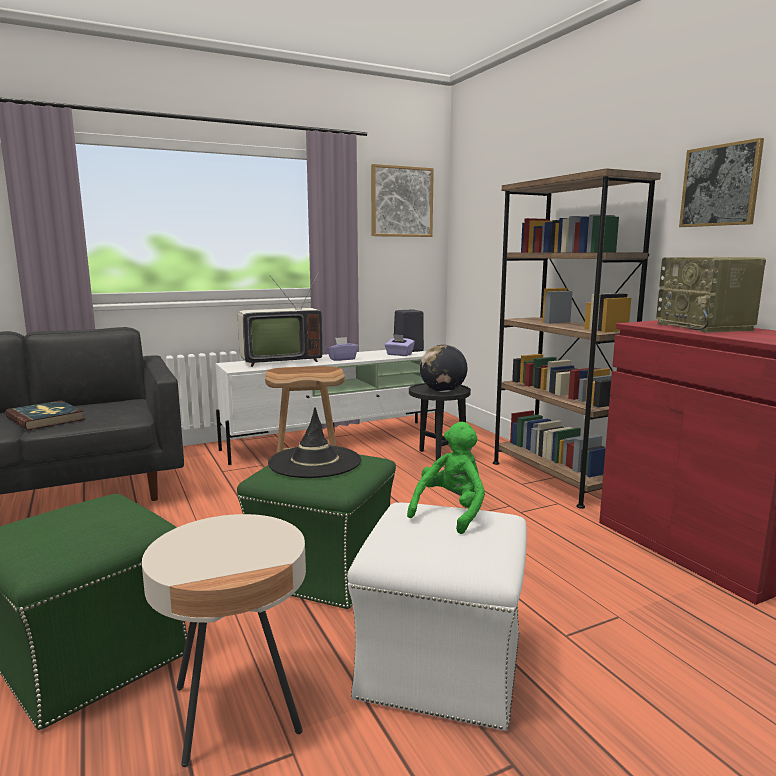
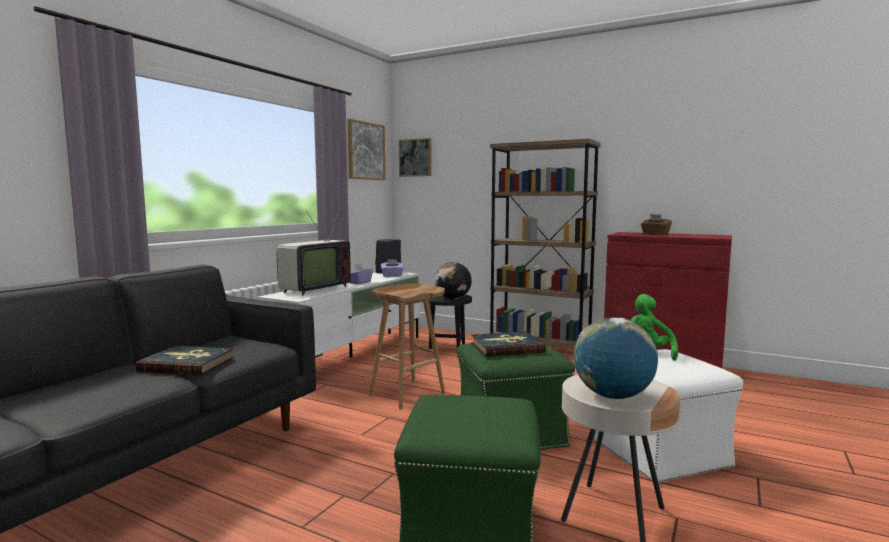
camera: 35 degrees left, 5 degrees down
black hat [268,407,361,478] -> book [471,331,546,357]
radio [656,257,766,333] -> brown tissue box [641,214,672,235]
picture [679,138,764,227] -> picture moved to [399,138,431,177]
none -> globe [574,317,658,399]

